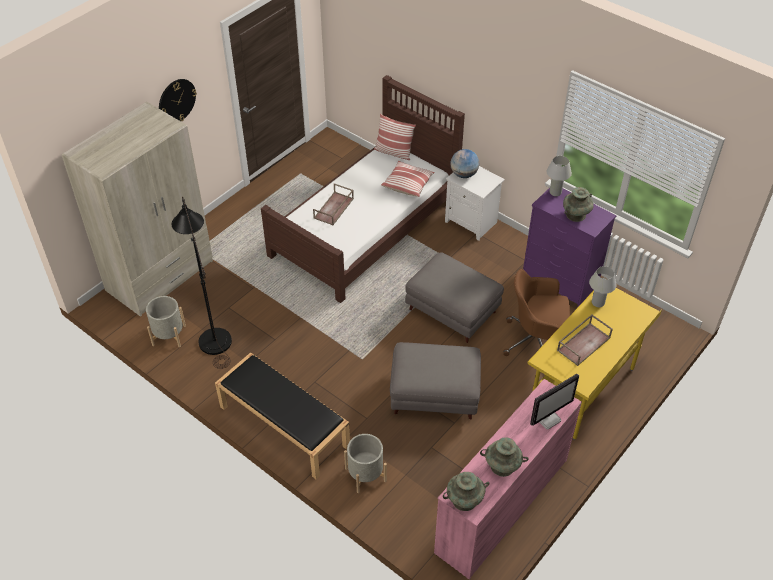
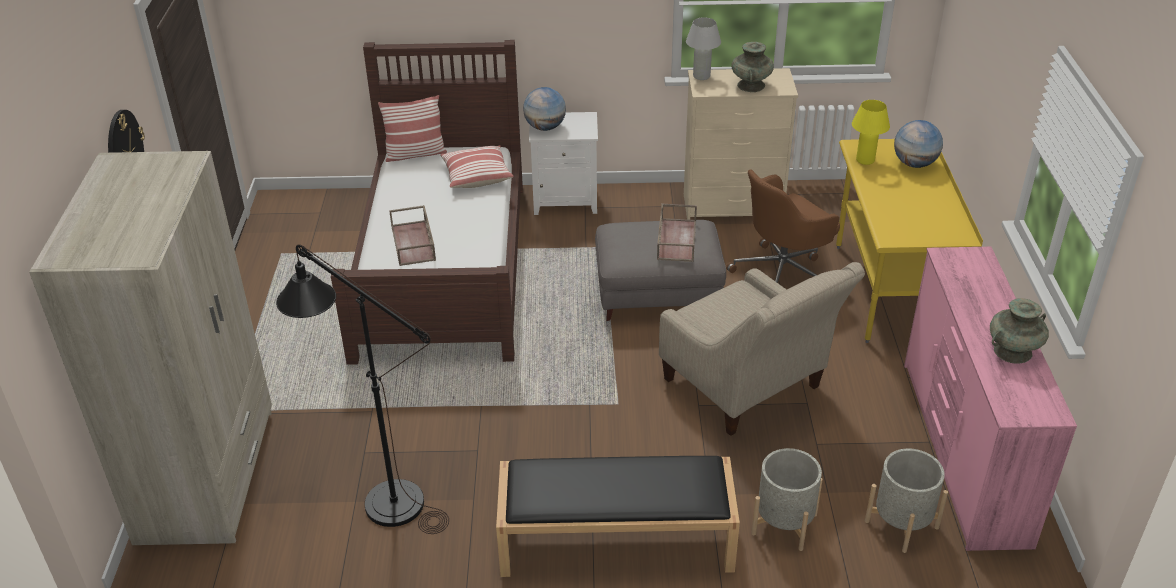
camera: 40 degrees left, 10 degrees down
grey planter [146,296,186,347] -> grey planter moved to [865,449,948,553]
grey ottoman [390,342,481,419] -> beige armchair [659,262,865,436]
turquoise vase [443,472,490,511] -> none
purple dresser [523,188,617,308] -> beige dresser [684,68,798,220]
monitor [530,374,579,429] -> none
brown tray [557,314,613,366] -> brown tray moved to [657,203,697,262]
white table lamp [589,266,617,307] -> yellow table lamp [852,100,890,165]
none -> globe [894,120,943,168]

